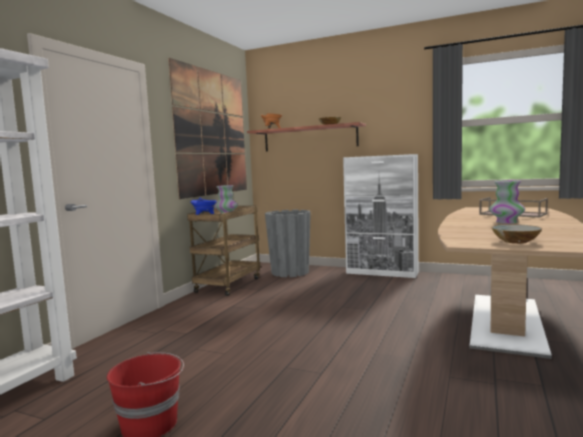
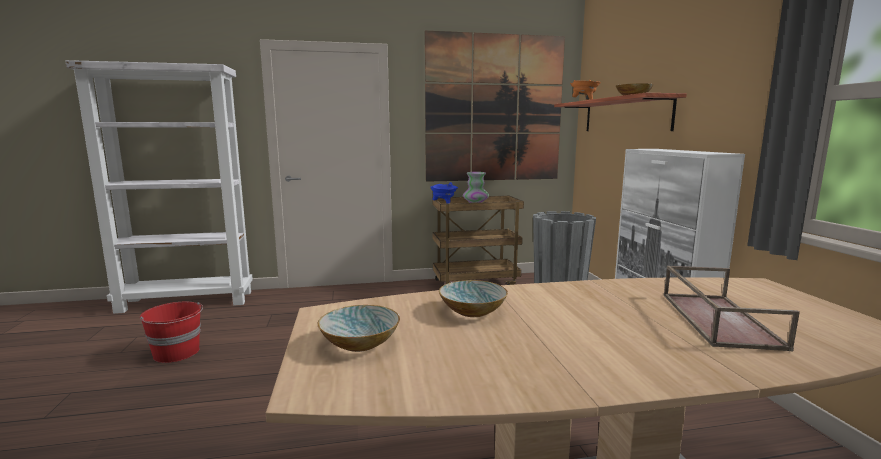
camera: 55 degrees right, 5 degrees up
vase [489,180,525,224] -> none
none -> bowl [439,280,508,317]

